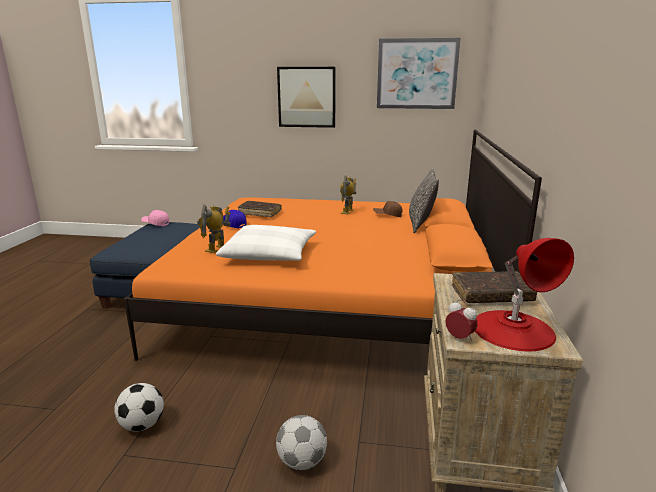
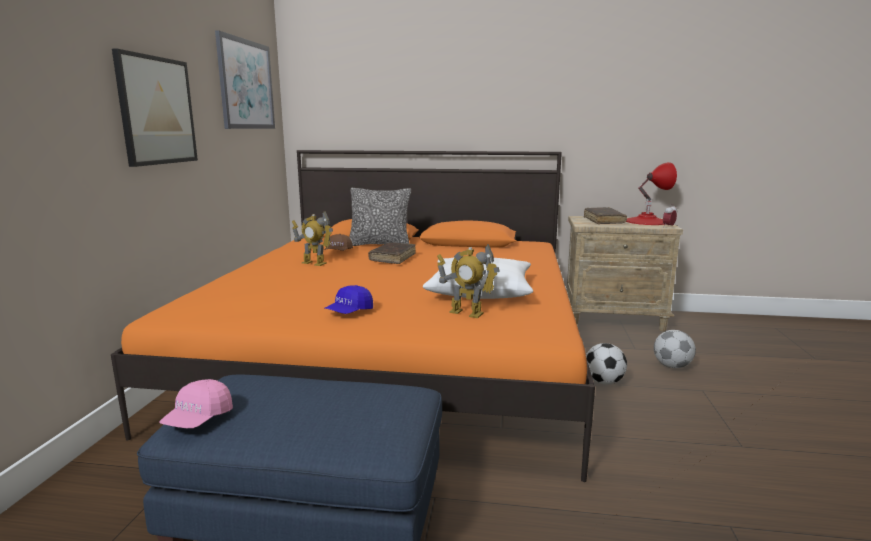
camera: 90 degrees left, 5 degrees down
football [114,383,164,432] -> football moved to [586,343,627,385]
brown book [238,201,281,218] -> brown book moved to [368,243,416,264]

